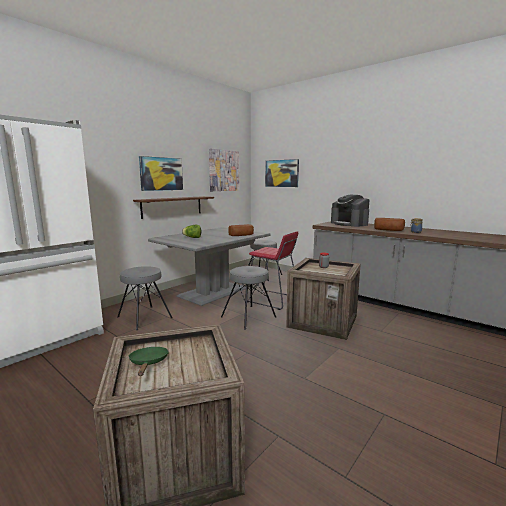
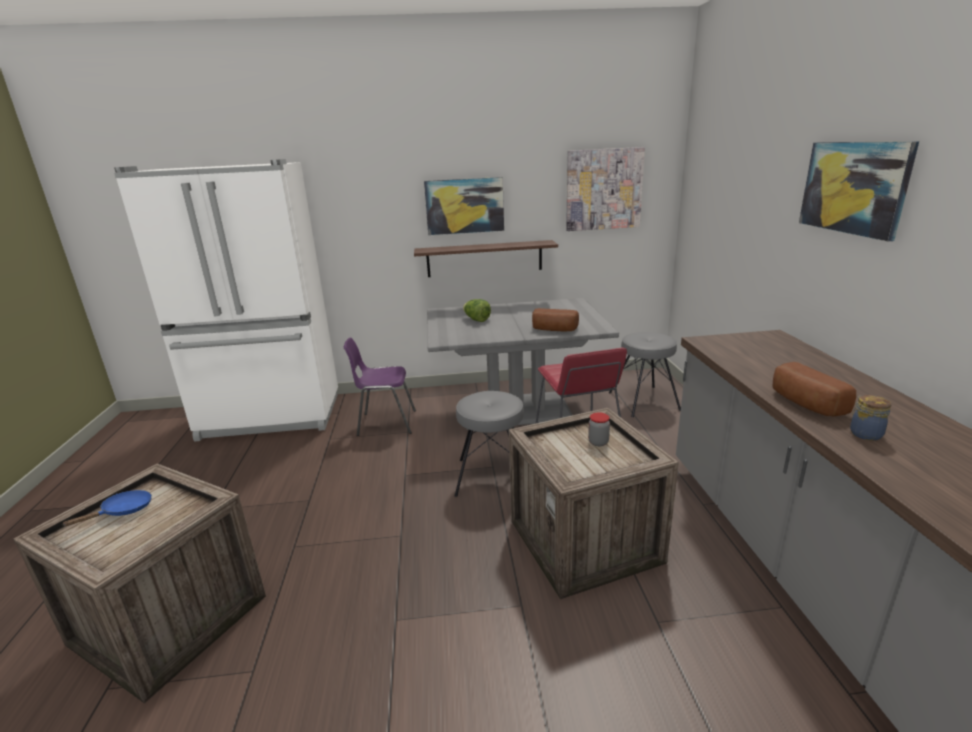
camera: 45 degrees right, 10 degrees up
grey stool [117,266,173,330] -> purple chair [344,337,416,436]
green frying pan [128,347,169,376] -> blue frying pan [61,490,152,526]
picture [265,159,299,187] -> picture moved to [799,141,919,241]
coffee machine [331,195,369,227] -> none

